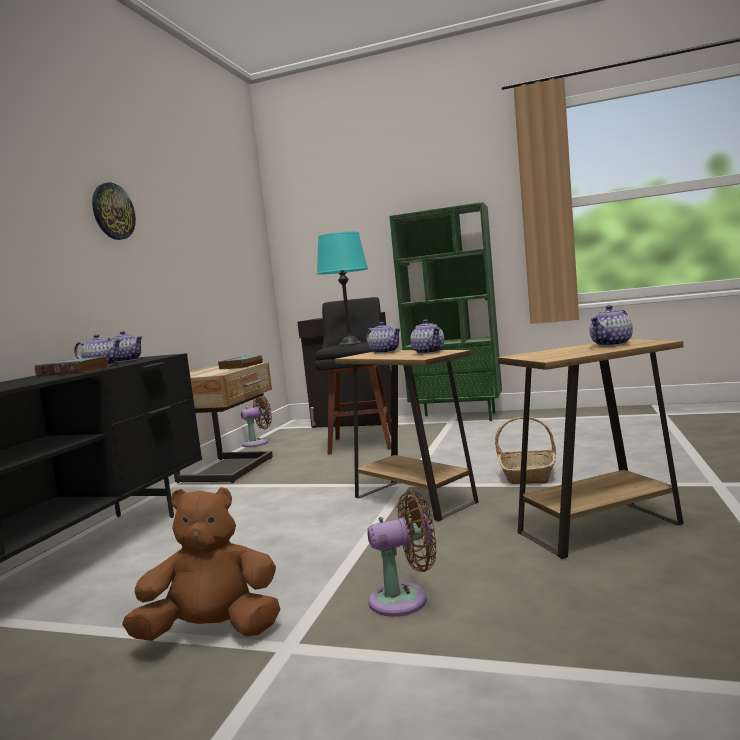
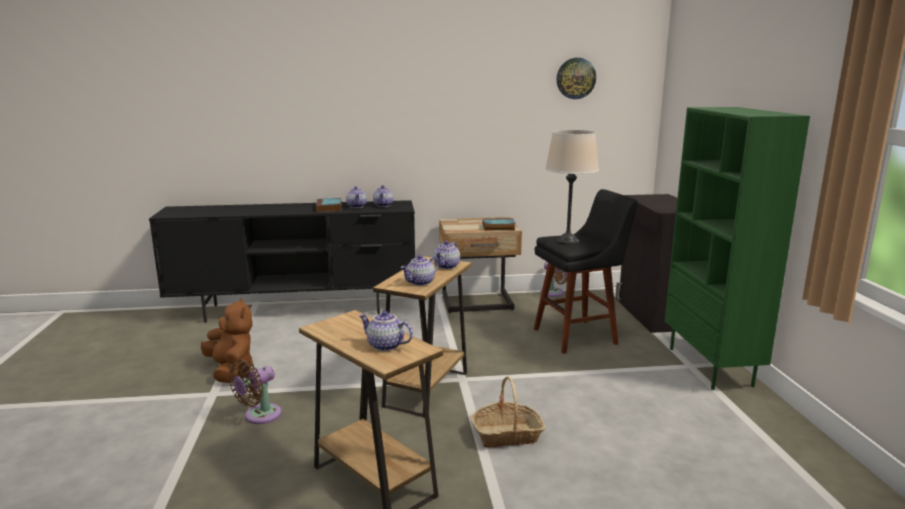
camera: 65 degrees right, 10 degrees up
wall clock [92,182,136,240] -> wall clock moved to [557,58,596,99]
turquoise table lamp [317,232,368,345] -> beige table lamp [545,130,599,244]
brown fan [367,490,437,617] -> brown fan turned 75 degrees clockwise [228,359,282,424]

